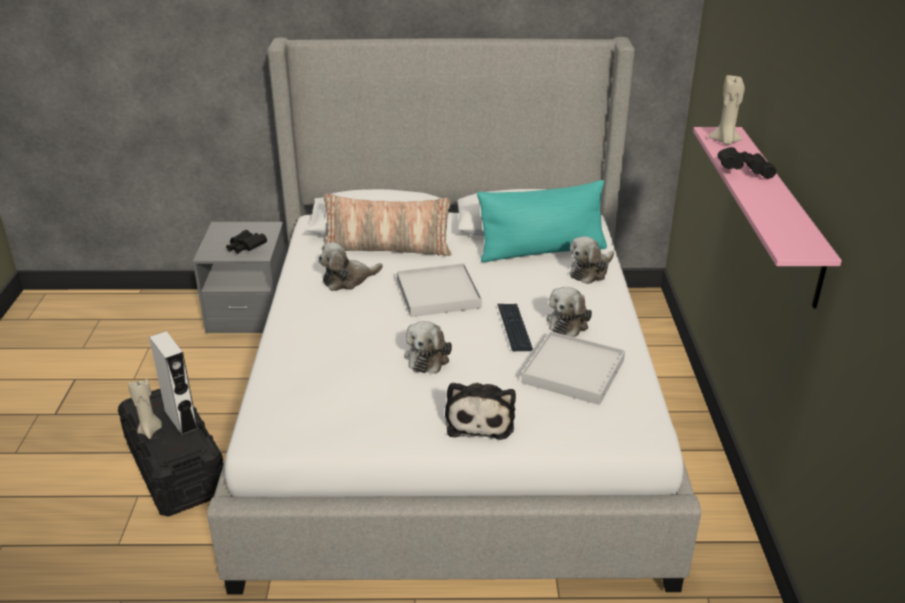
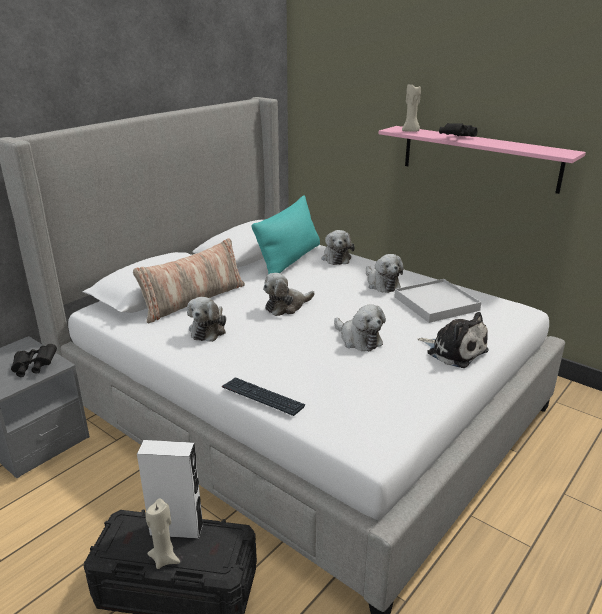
camera: 50 degrees left, 5 degrees down
white tray [397,263,482,317] -> plush toy [263,273,315,316]
keyboard [498,304,533,351] -> keyboard moved to [222,378,305,416]

